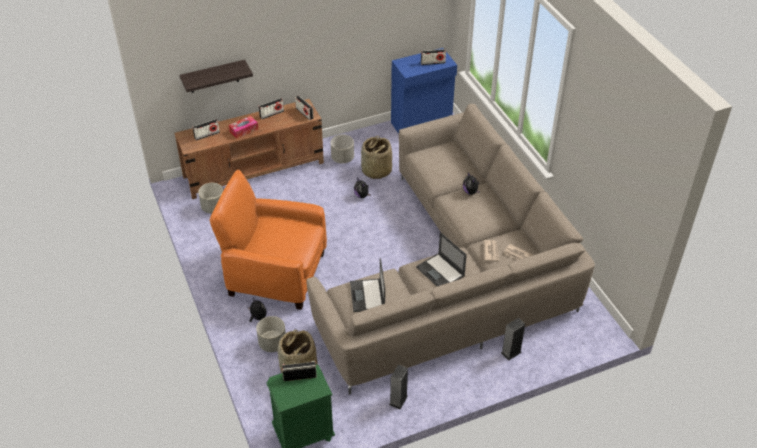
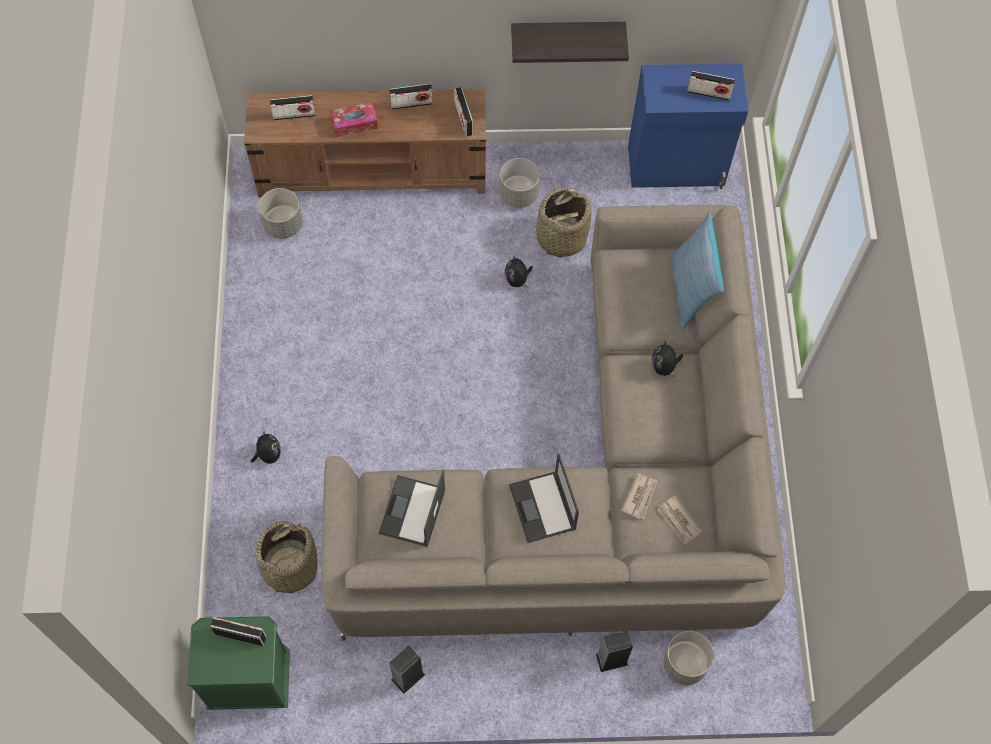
camera: 20 degrees right, 20 degrees up
shelf [179,60,253,93] -> shelf moved to [511,22,629,63]
orange armchair [209,170,327,310] -> none
grey planter [256,316,286,352] -> grey planter moved to [663,631,714,685]
none -> pillow [670,213,724,332]

